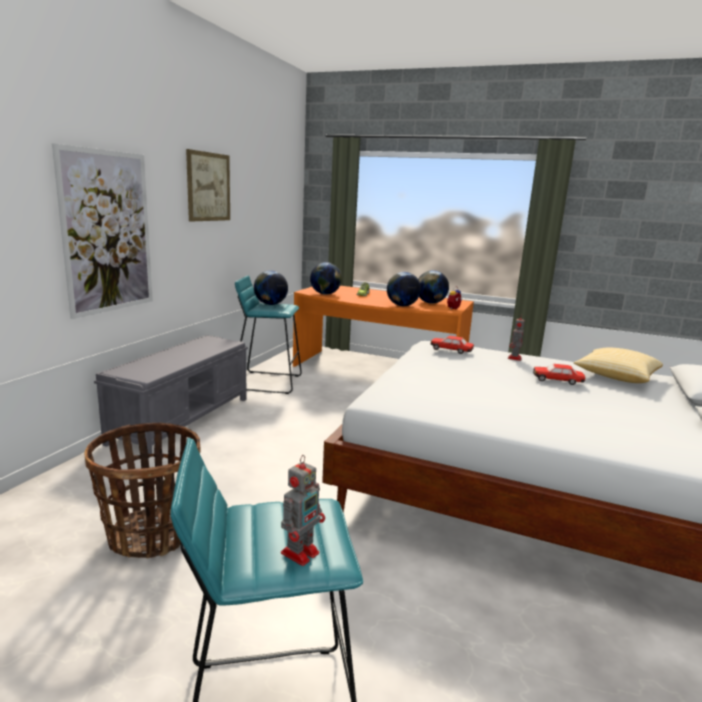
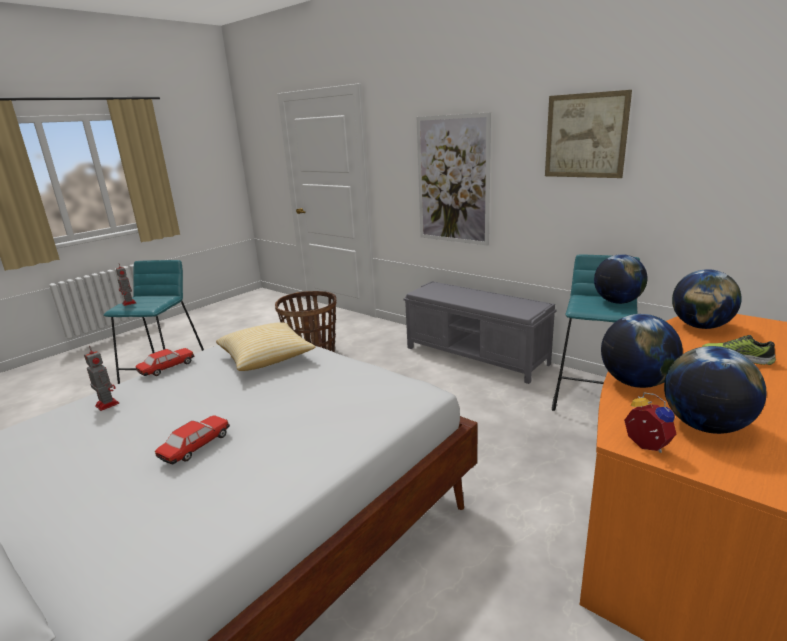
camera: 110 degrees right, 5 degrees up
toy car [431,336,474,354] -> toy car moved to [135,348,194,376]
toy robot [508,318,525,361] -> toy robot moved to [84,346,119,411]
pillow [574,348,663,383] -> pillow moved to [216,322,316,371]

